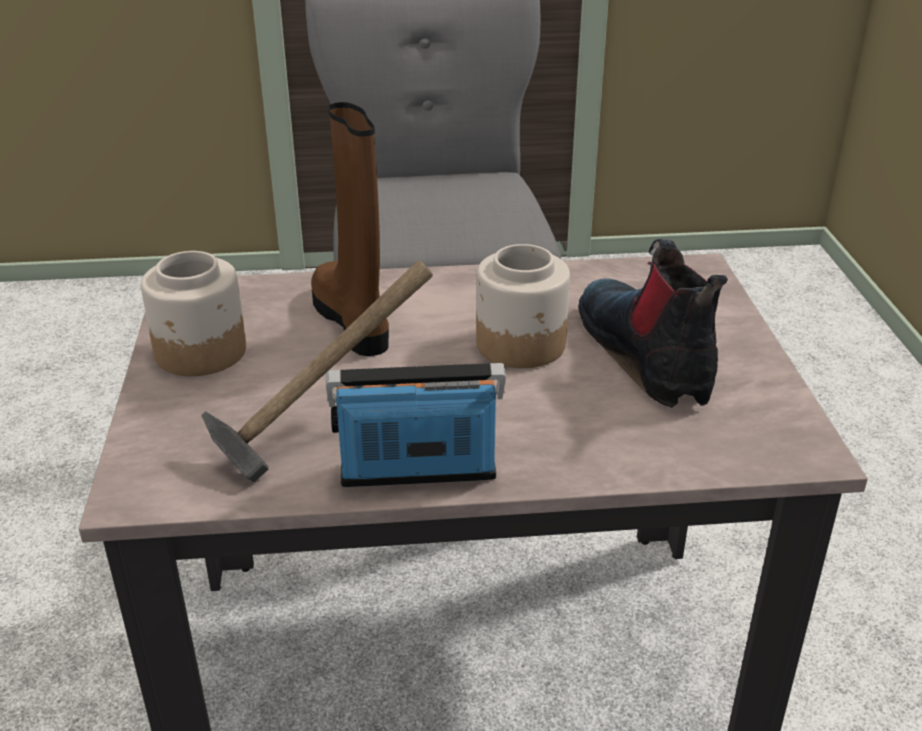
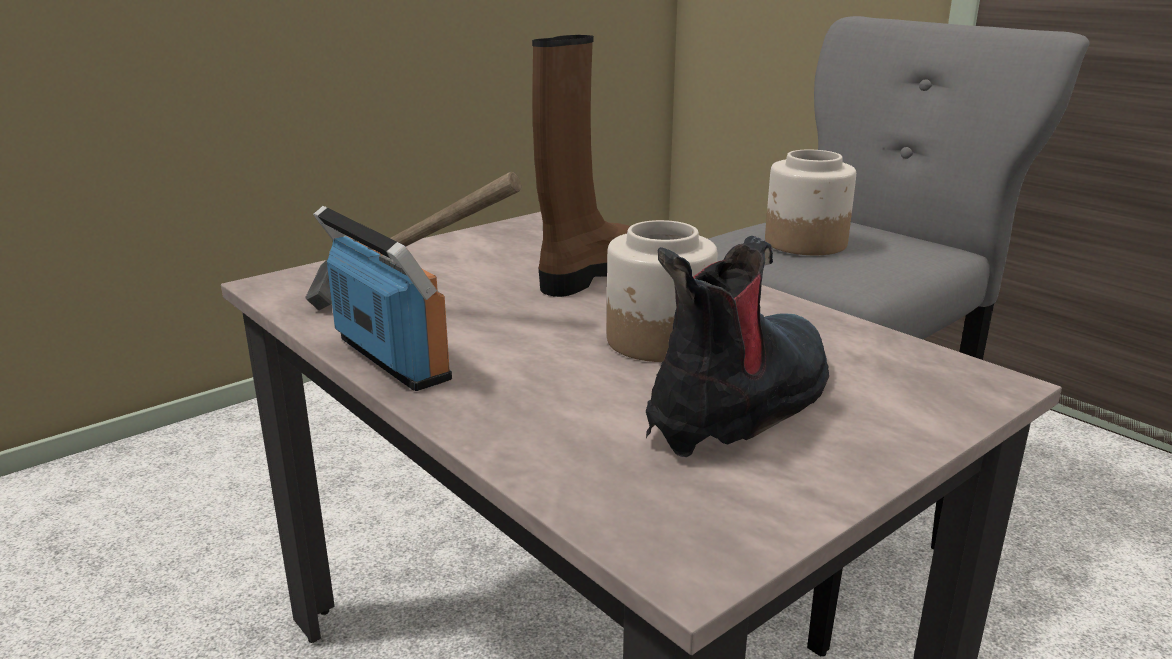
camera: 55 degrees right, 10 degrees down
jar [141,251,246,376] -> jar moved to [765,150,856,255]

